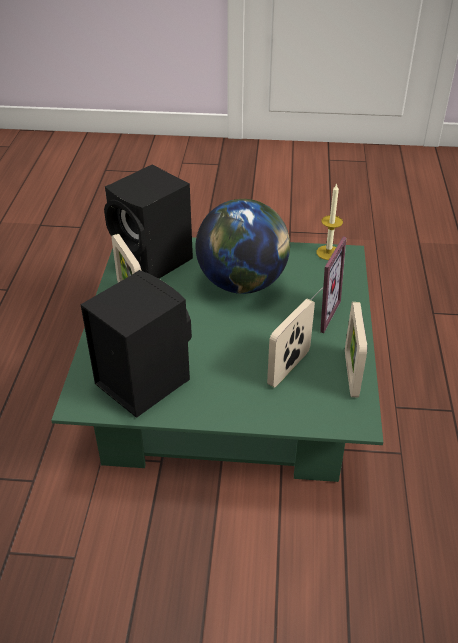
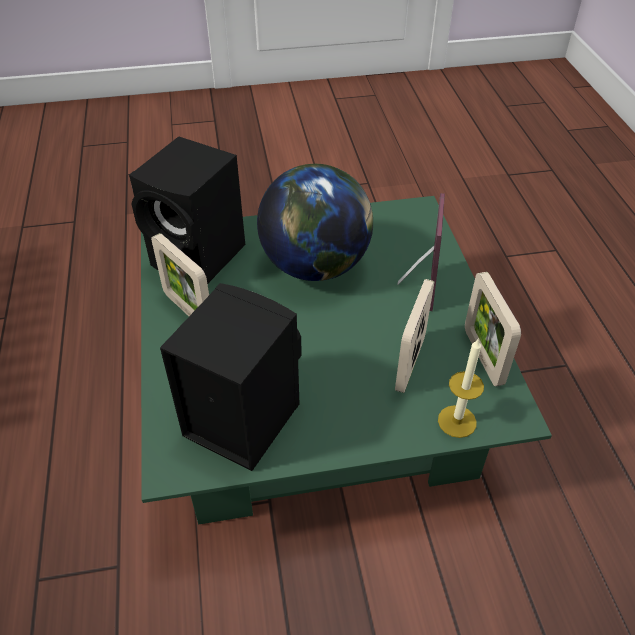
camera: 15 degrees left, 5 degrees up
candle [316,183,343,260] -> candle moved to [438,338,484,438]

